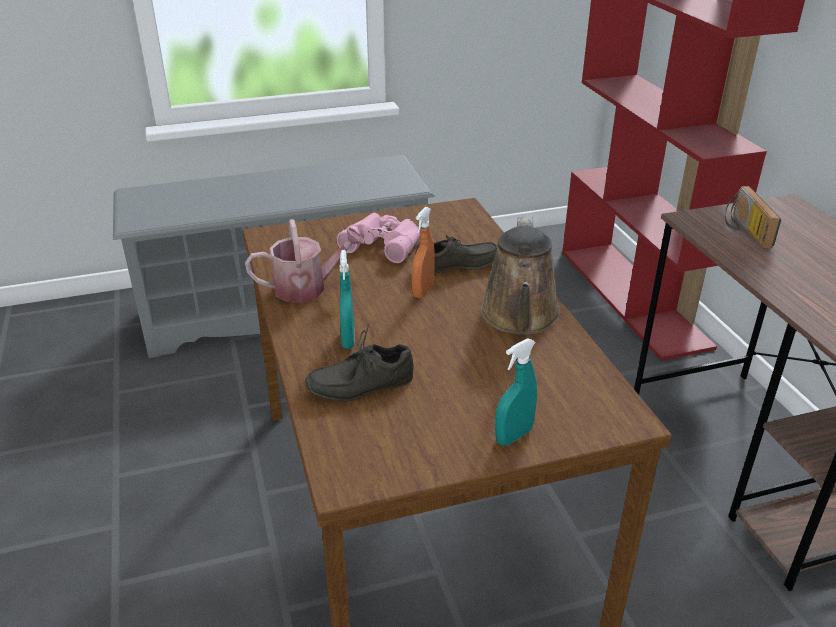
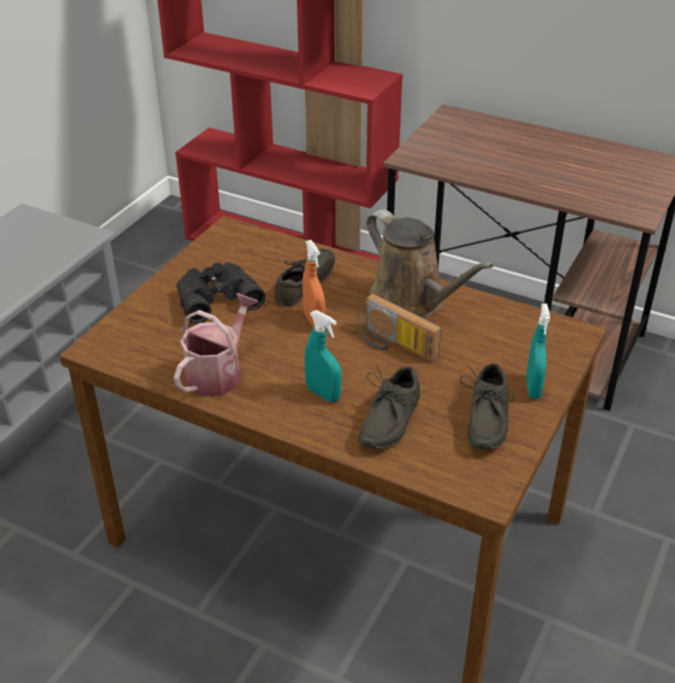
camera: 45 degrees left, 5 degrees up
pink binoculars [336,213,420,263] -> black binoculars [177,262,265,324]
radio [725,186,781,249] -> radio moved to [357,293,441,362]
none -> grey shoe [460,363,515,450]

